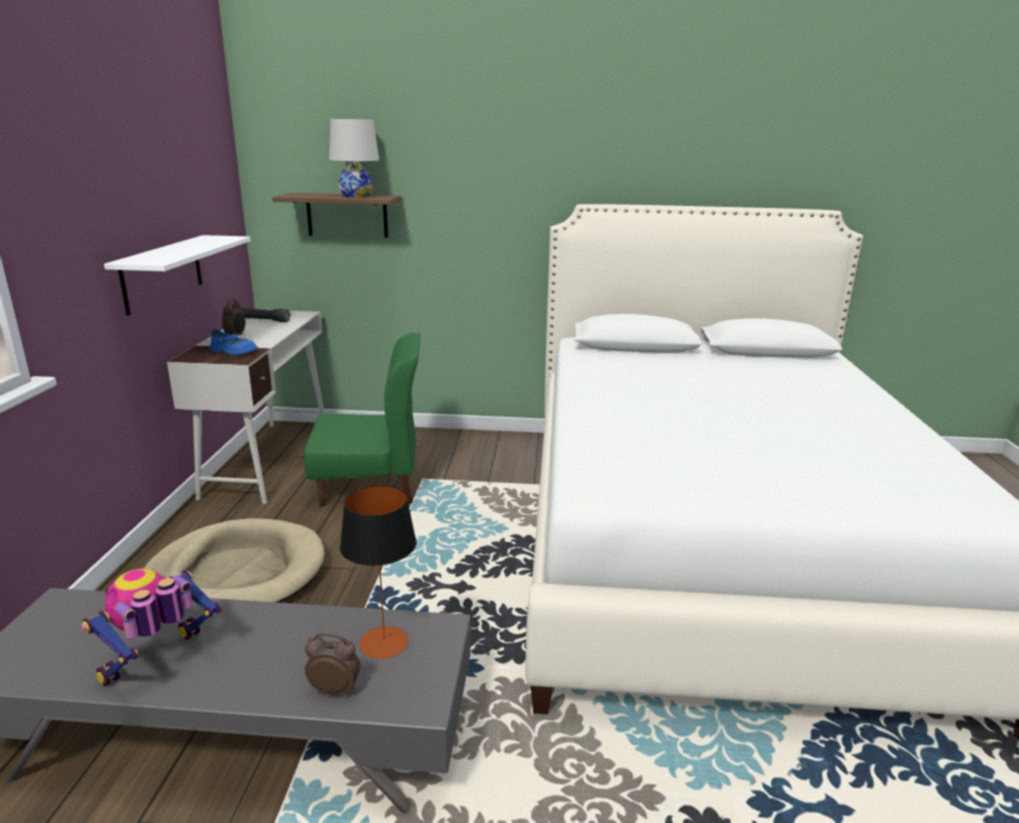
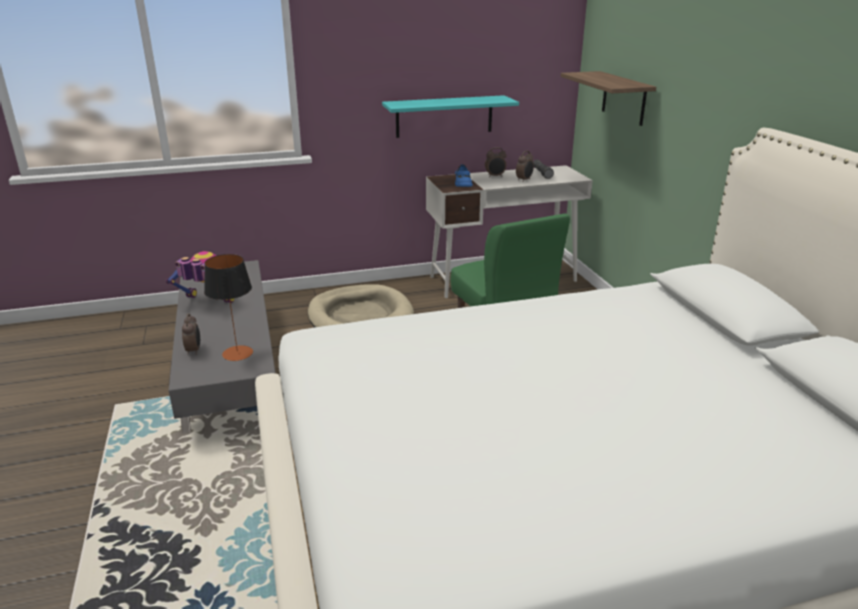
camera: 70 degrees right, 5 degrees up
white shelf [104,235,251,315] -> turquoise shelf [382,95,519,138]
white table lamp [329,119,379,198] -> none
none -> alarm clock [516,151,534,182]

